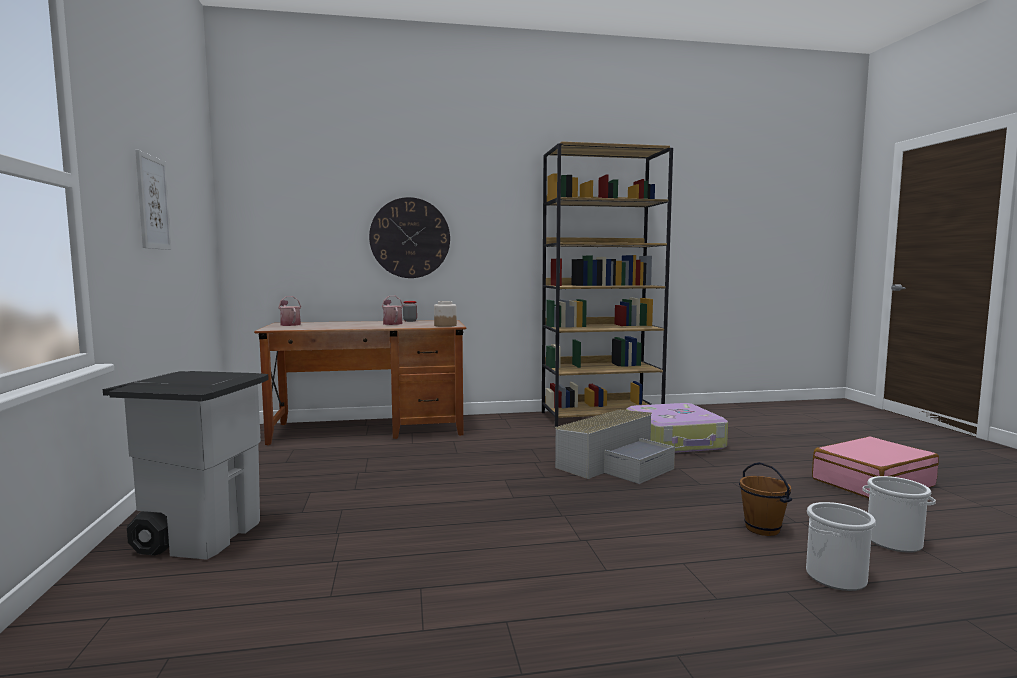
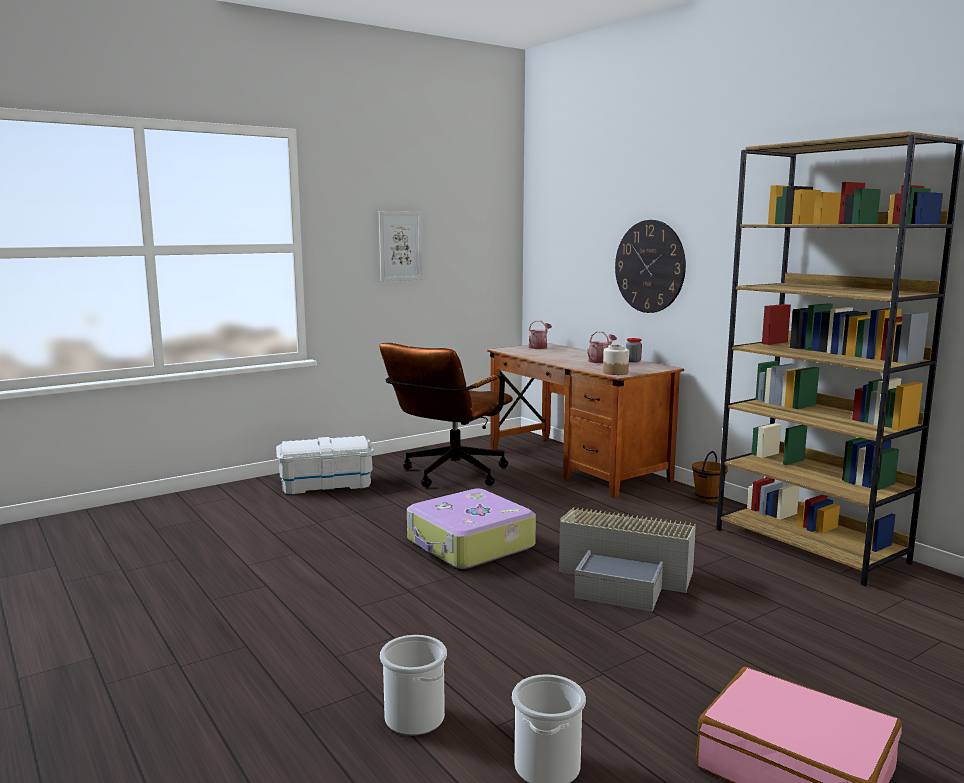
camera: 65 degrees right, 5 degrees up
grey trash can [103,371,269,560] -> white storage box [276,436,374,494]
suitcase [626,403,728,453] -> suitcase moved to [407,489,536,569]
brown bucket [739,462,792,536] -> brown bucket moved to [692,451,728,503]
none -> brown office chair [380,343,513,487]

